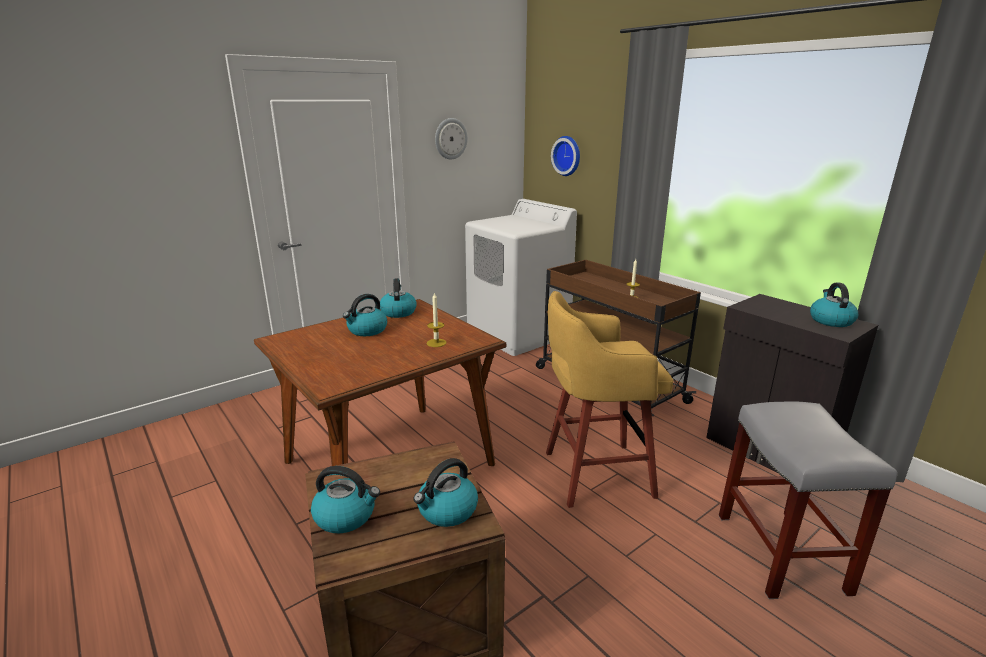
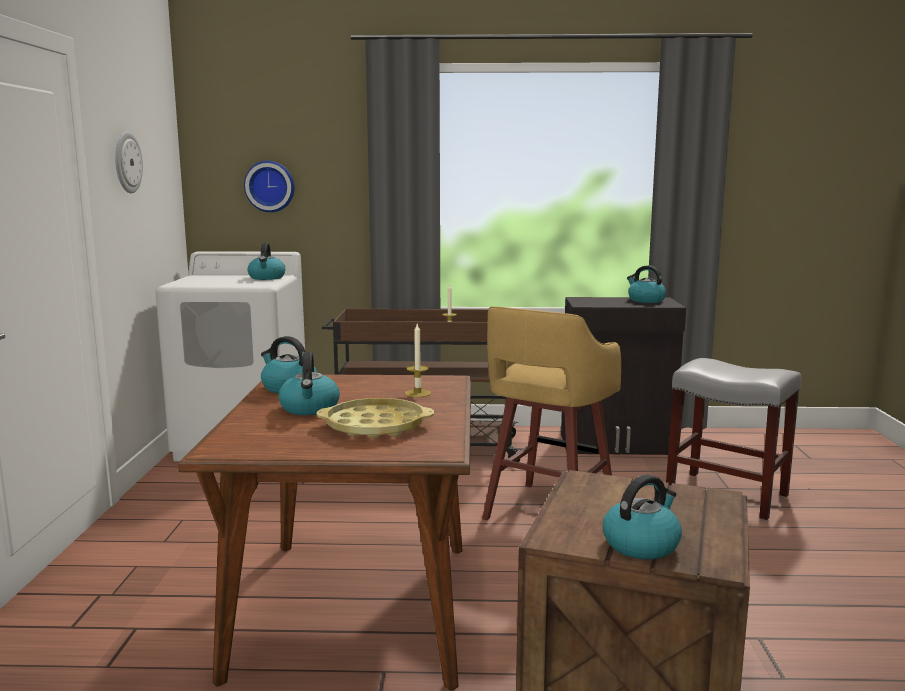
camera: 50 degrees left, 10 degrees down
kettle [413,458,478,527] -> kettle moved to [247,242,285,280]
none -> yellow tray [317,398,434,438]

